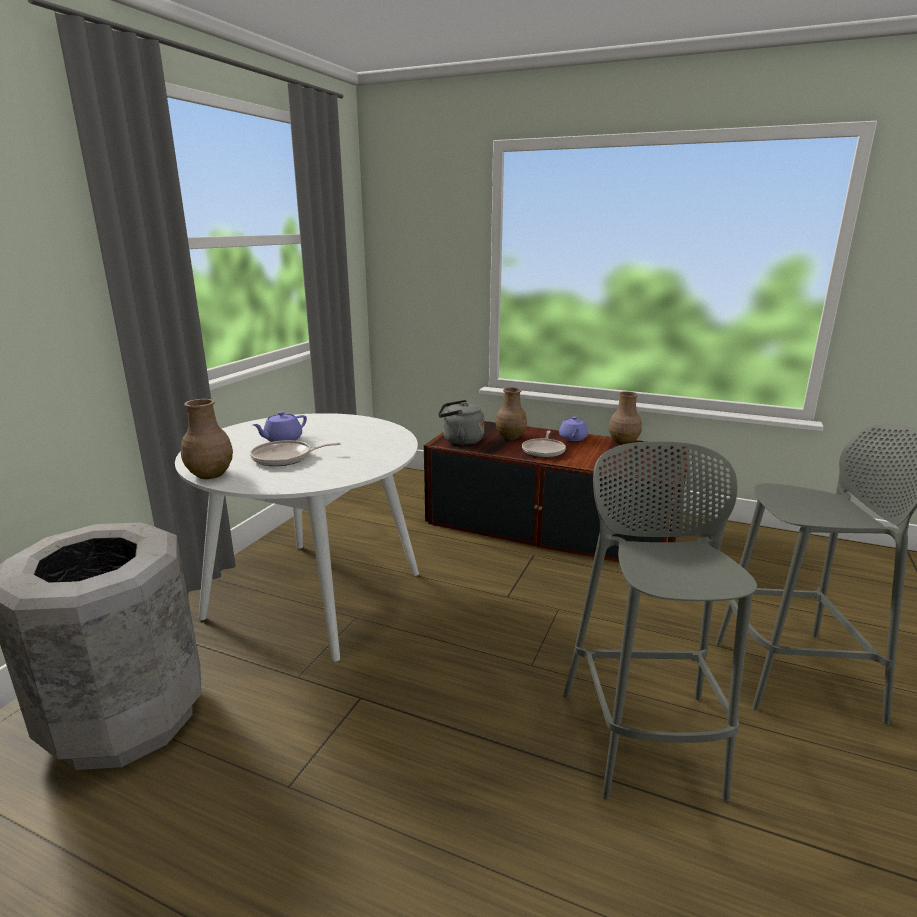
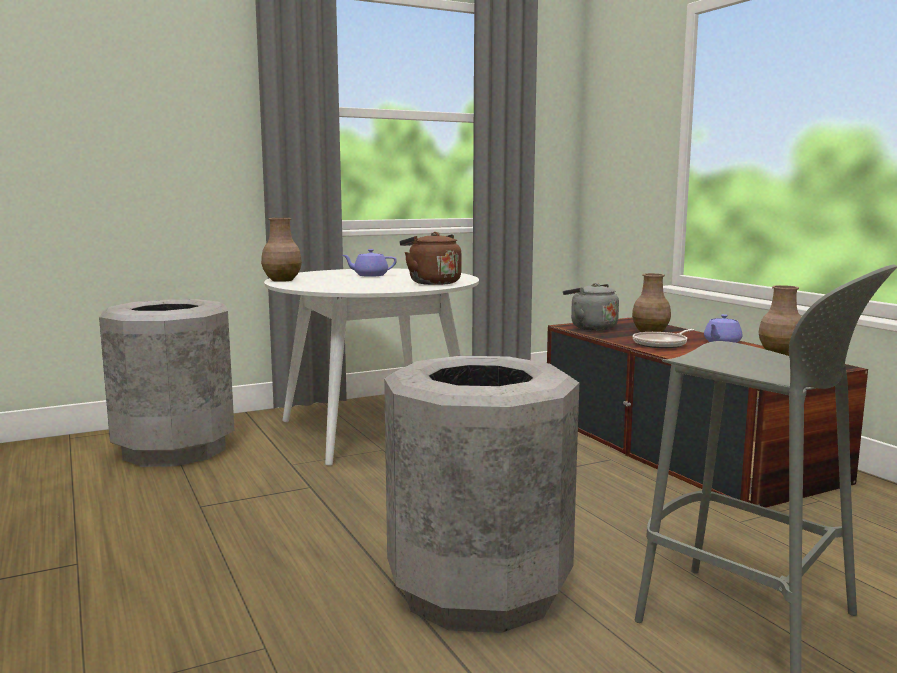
camera: 40 degrees right, 10 degrees down
frying pan [250,440,341,466] -> none
grey stool [563,442,757,802] -> grey trash can [384,356,579,633]
none -> brown kettle [400,232,461,285]

